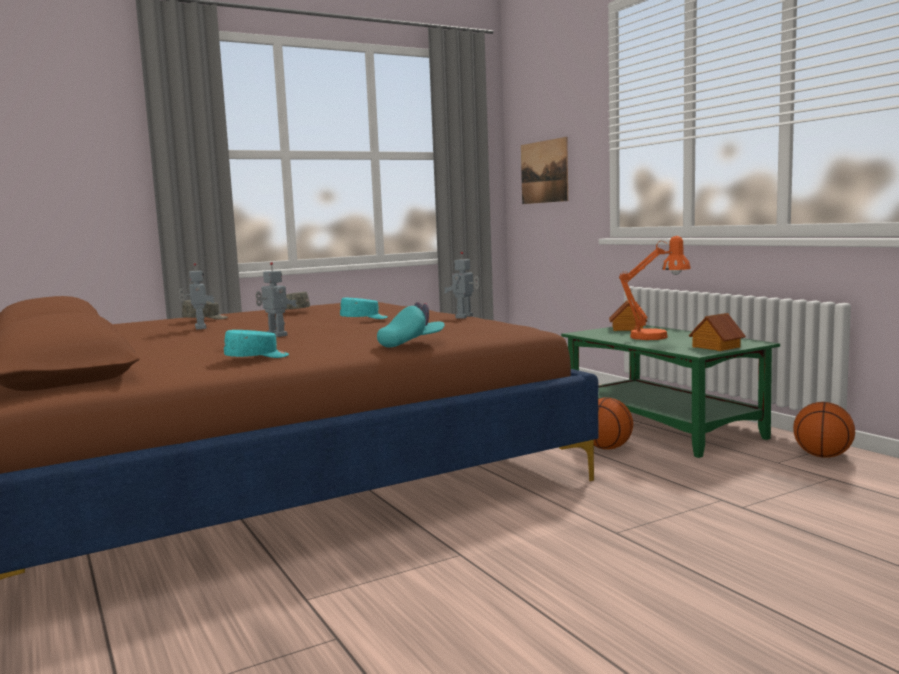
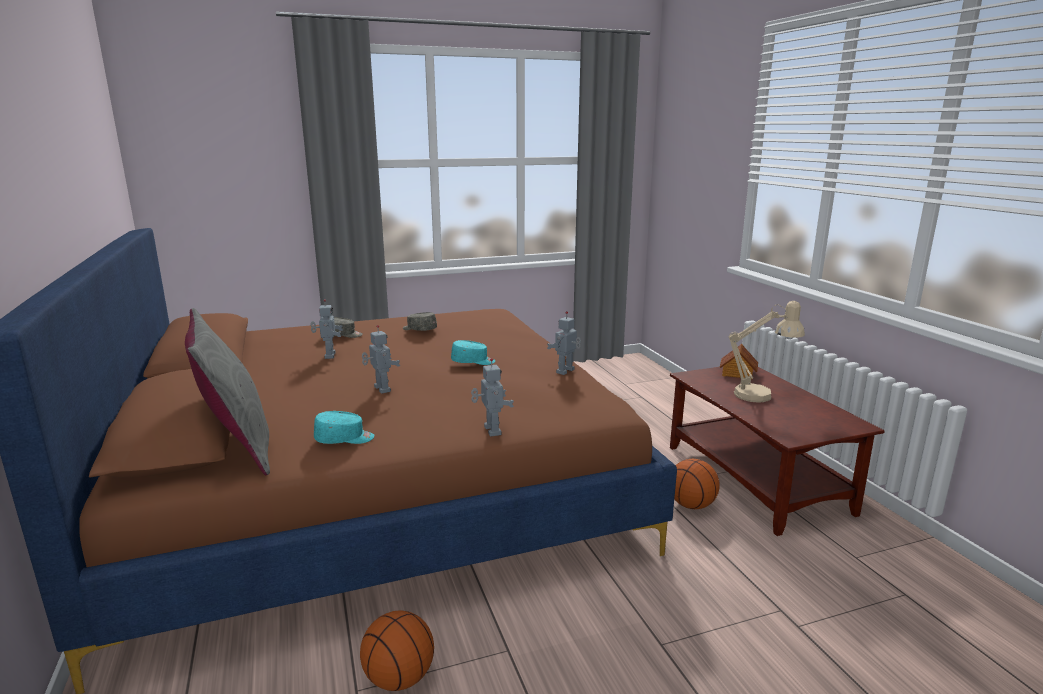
camera: 10 degrees right, 10 degrees up
turquoise cap [377,302,445,347] -> toy robot [471,358,514,437]
picture [521,137,568,204] -> none
green coffee table [561,325,780,458] -> brown coffee table [670,367,885,536]
orange table lamp [619,236,691,340] -> beige table lamp [729,301,805,403]
toy house [688,313,746,351] -> none
basketball [793,402,855,458] -> basketball moved to [360,611,434,691]
none -> grey pillow [185,308,270,475]

